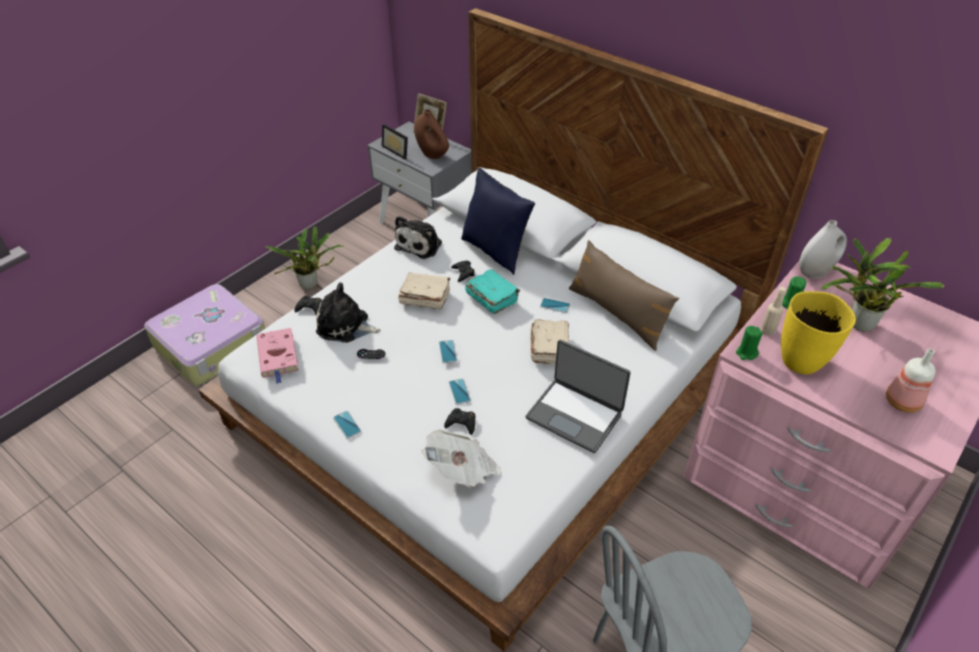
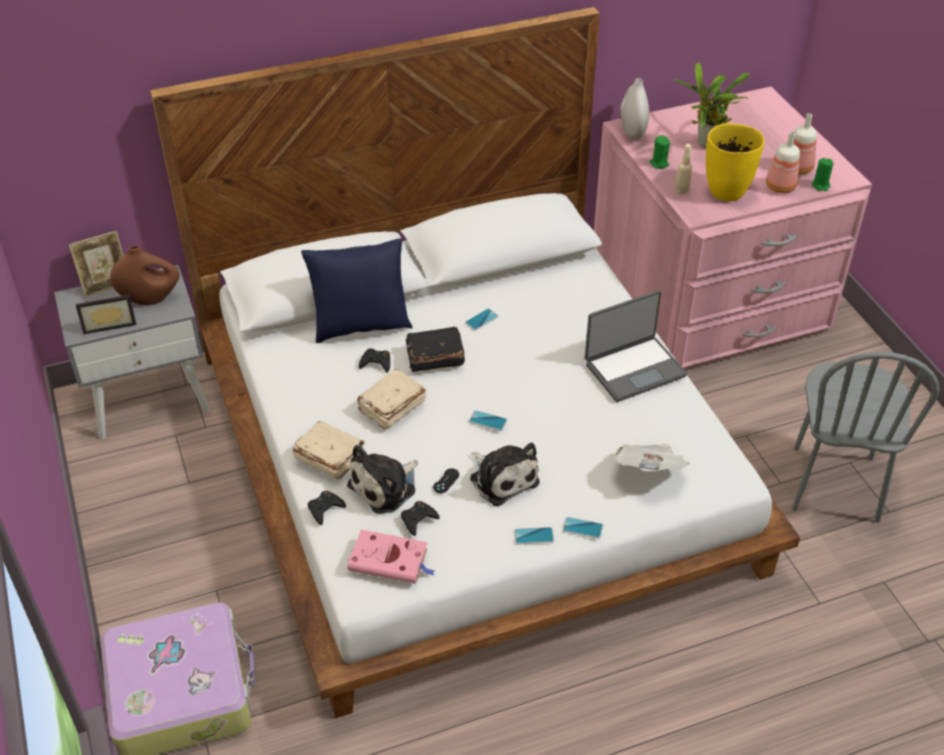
camera: 60 degrees left, 0 degrees up
potted plant [266,226,345,290] -> none
plush toy [394,216,442,259] -> plush toy moved to [470,443,540,506]
black game controller [444,408,475,435] -> black game controller moved to [401,501,440,536]
phone [449,379,471,405] -> phone moved to [562,517,603,539]
turquoise book [465,269,520,314] -> black book [405,327,465,372]
beige book [530,319,569,364] -> beige book moved to [292,421,365,479]
brown pillow [569,240,679,351] -> none
green candle [736,326,763,360] -> green candle moved to [812,158,834,191]
none -> bottle [766,132,800,193]

